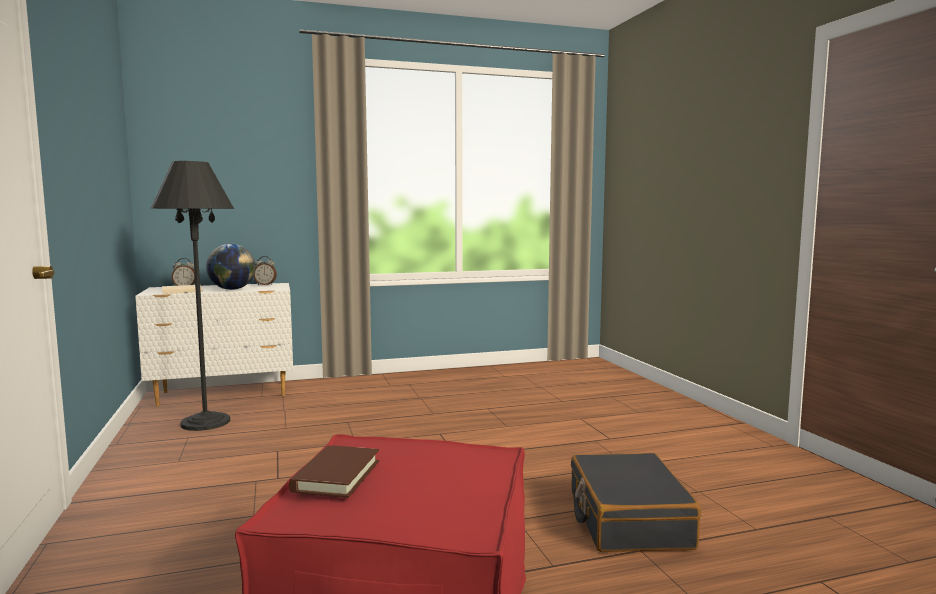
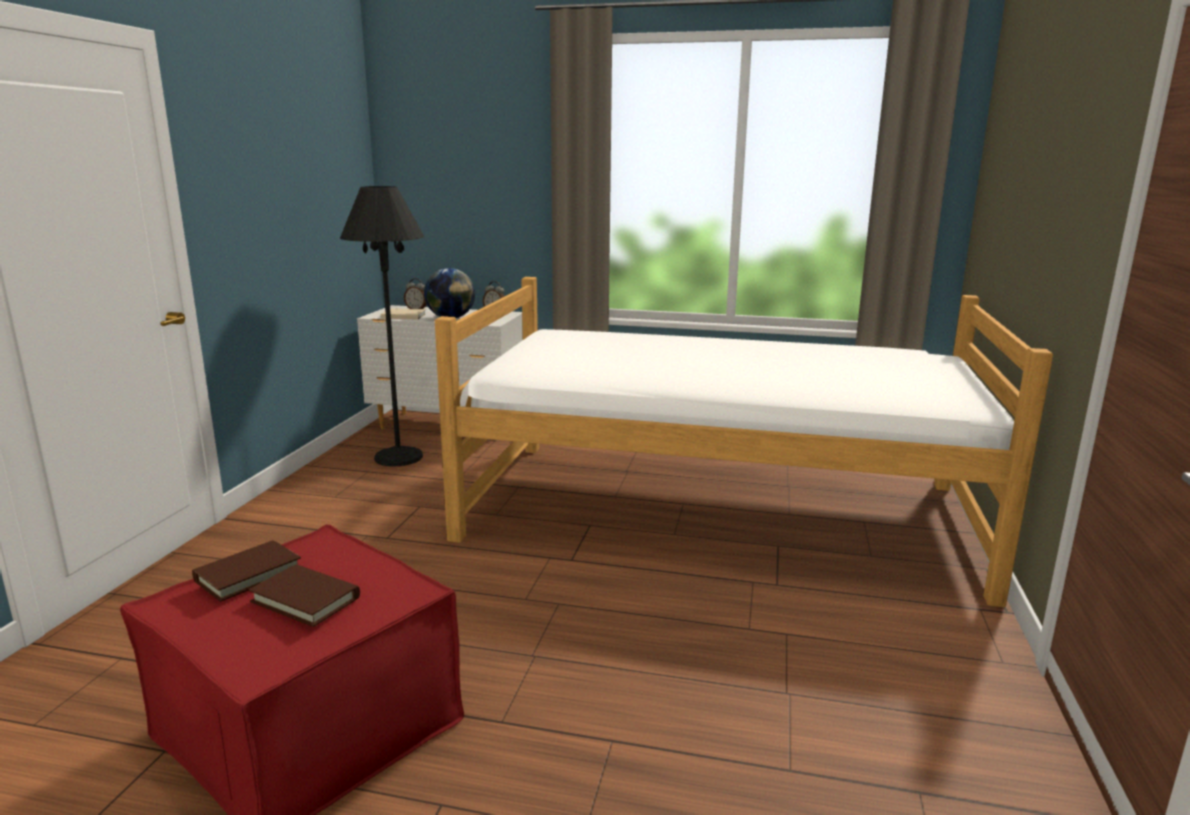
camera: 30 degrees right, 10 degrees up
black suitcase [571,453,701,552] -> none
none -> brown book [248,564,360,627]
none -> bed [435,277,1053,607]

